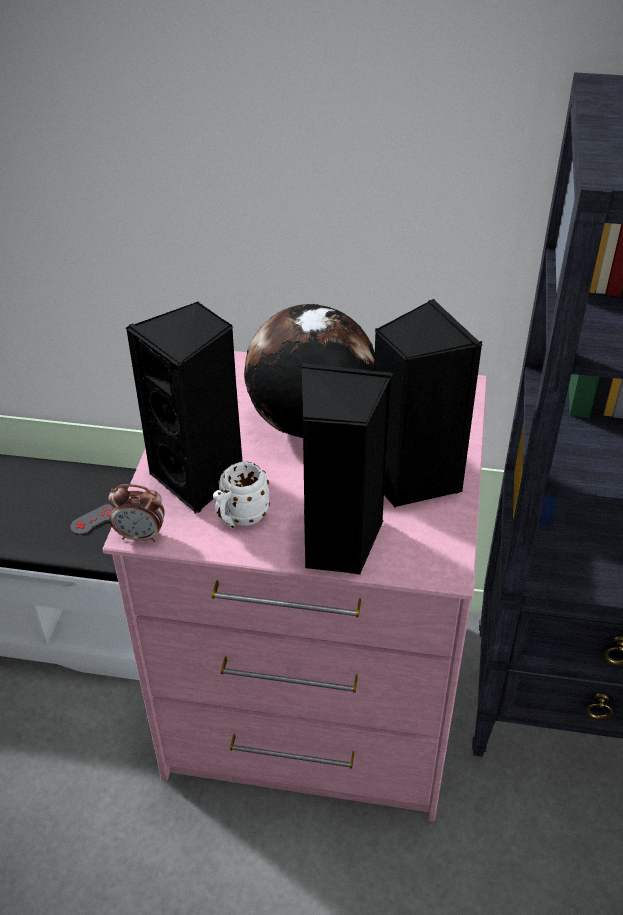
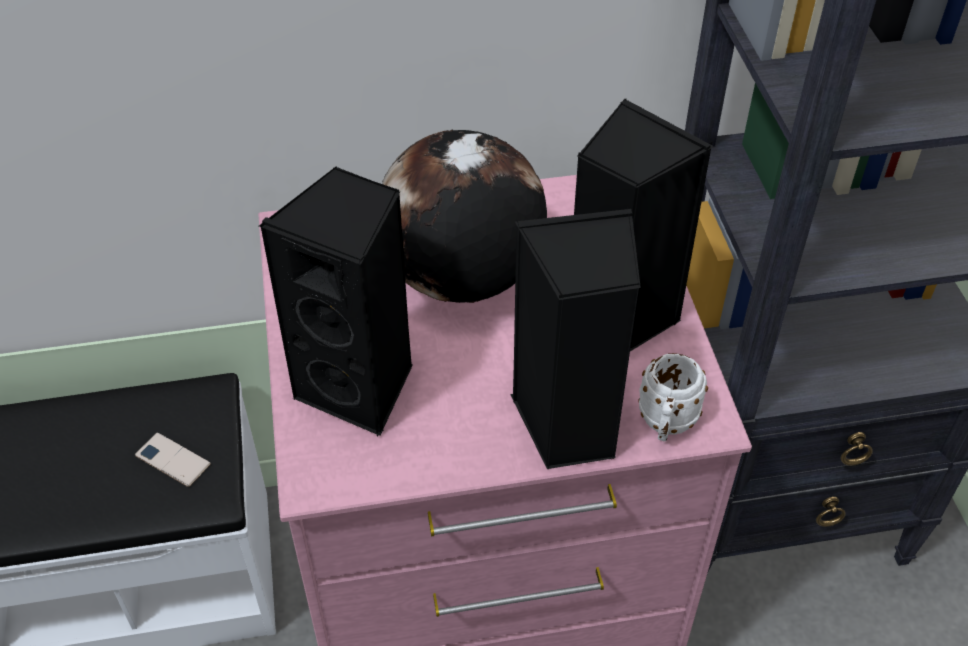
camera: 20 degrees left, 5 degrees up
grey game controller [71,504,112,535] -> phone [135,433,211,487]
alarm clock [109,484,165,542] -> none
white mug [213,461,270,528] -> white mug moved to [639,353,708,441]

